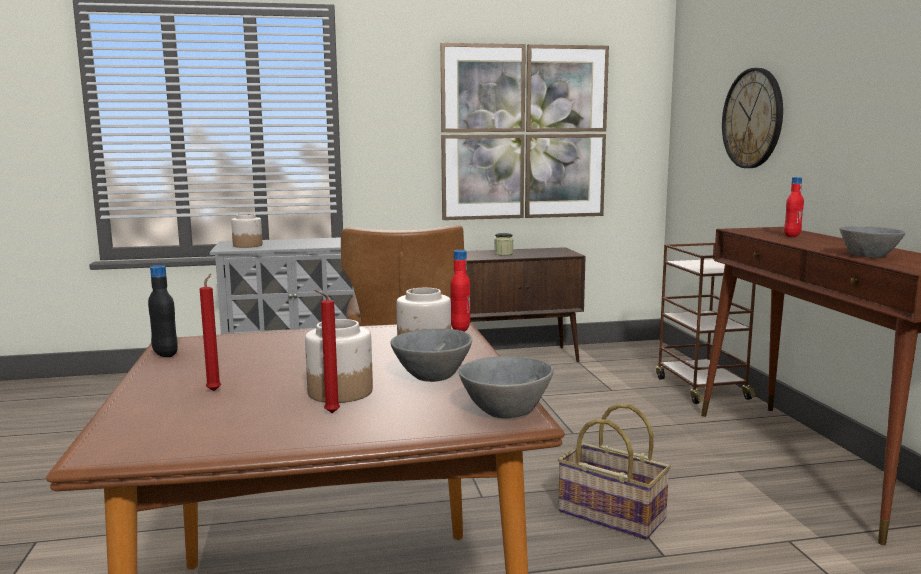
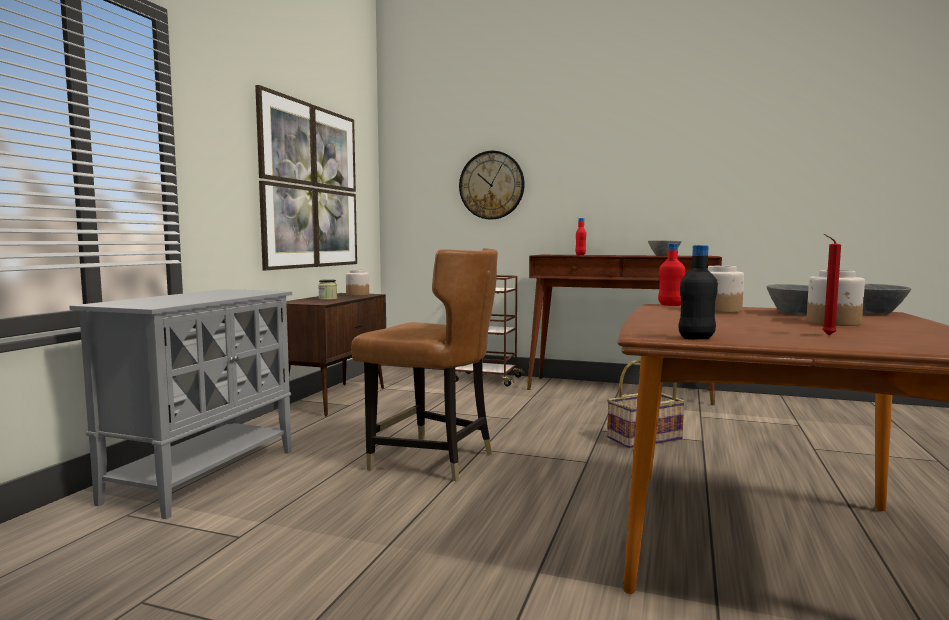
camera: 60 degrees left, 5 degrees down
jar [231,214,263,248] -> jar moved to [346,269,369,296]
red candle [314,290,340,414] -> none

